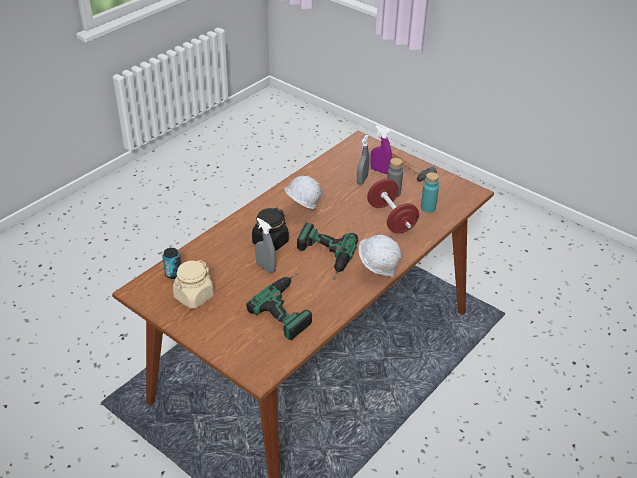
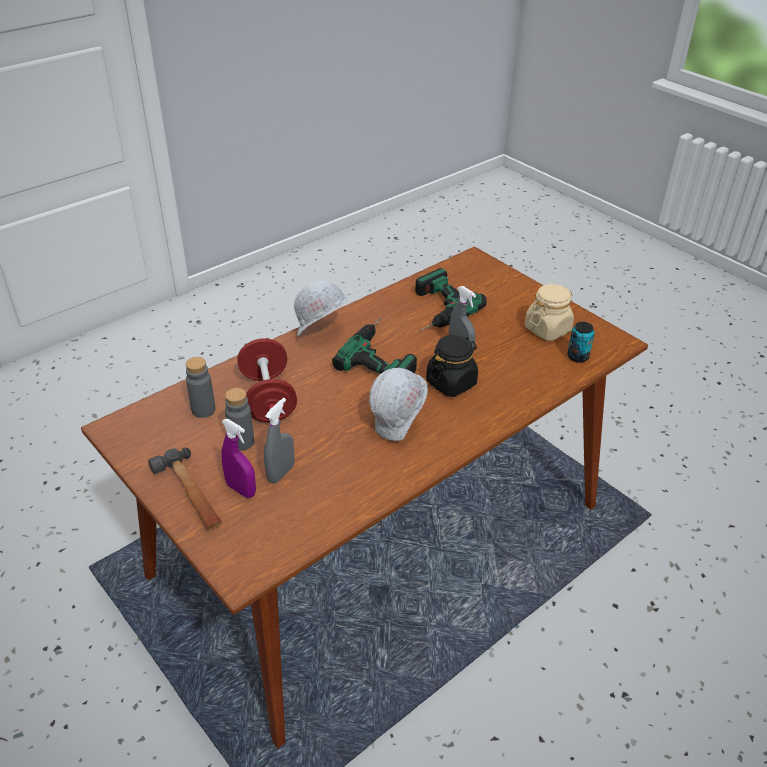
camera: 170 degrees left, 0 degrees up
turquoise bottle [421,172,439,213] -> grey bottle [186,357,215,418]

